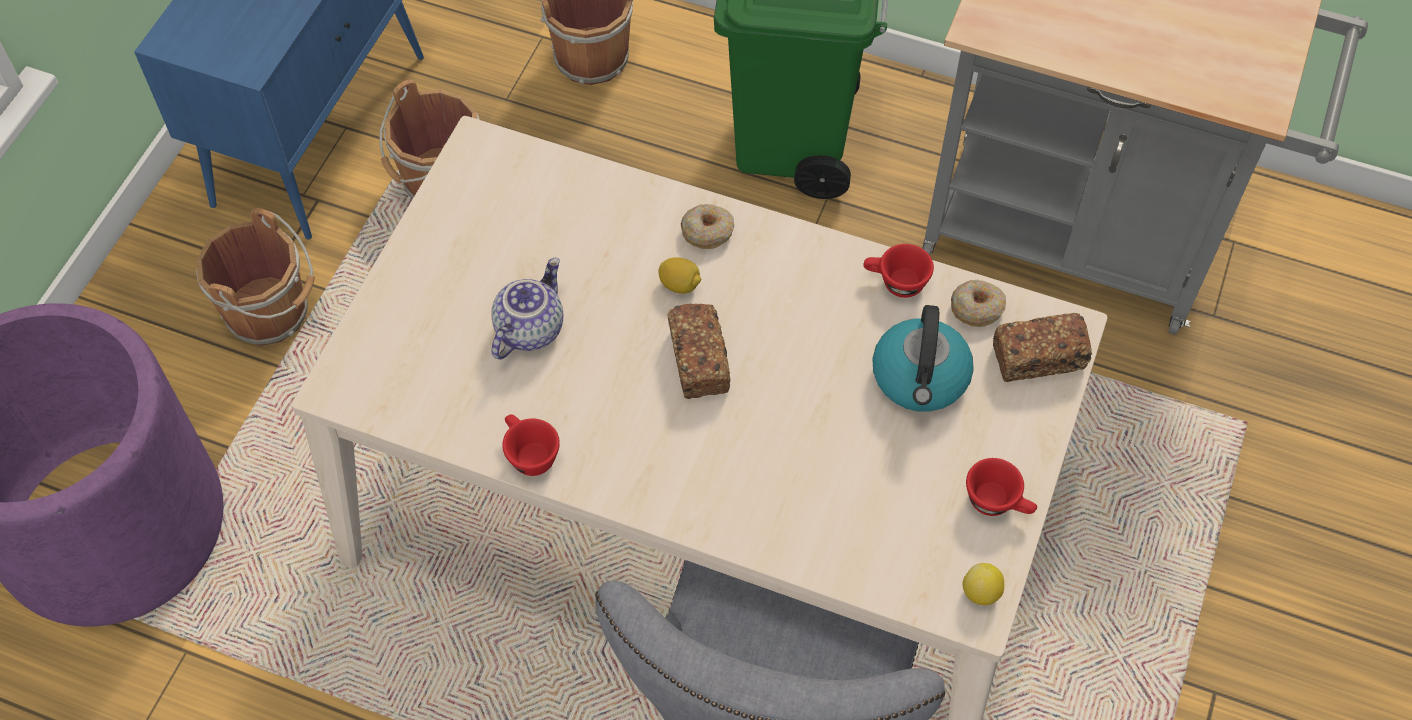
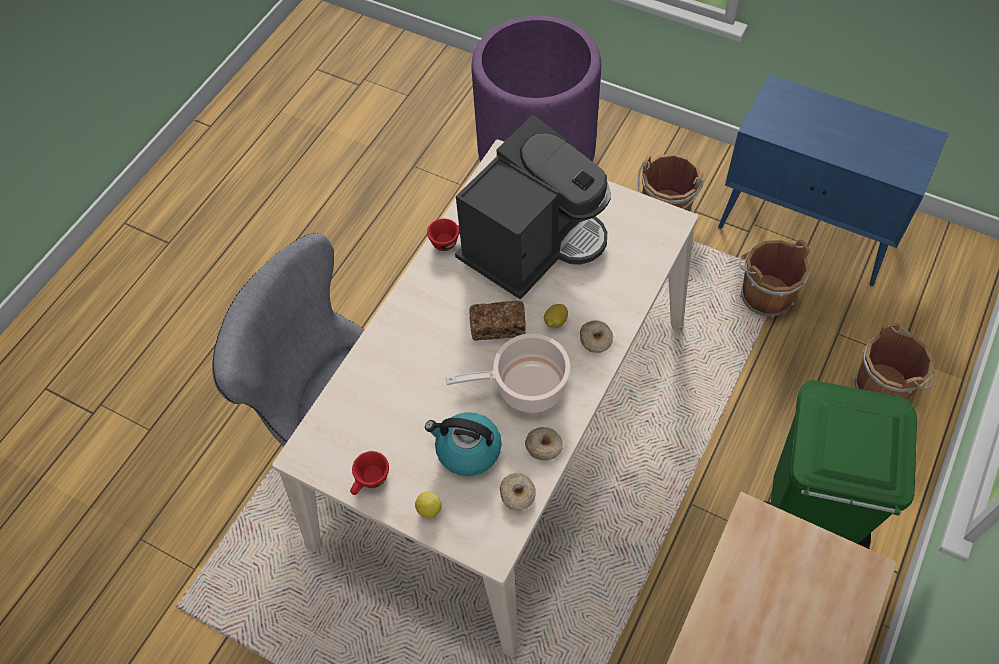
camera: 100 degrees right, 0 degrees up
teapot [491,258,563,360] -> coffee machine [455,115,611,300]
red cup [863,244,934,298] -> donut [525,427,563,461]
lemon [962,563,1004,606] -> lemon moved to [415,491,442,518]
bread [993,313,1092,382] -> none
none -> cooking pot [446,333,570,413]

